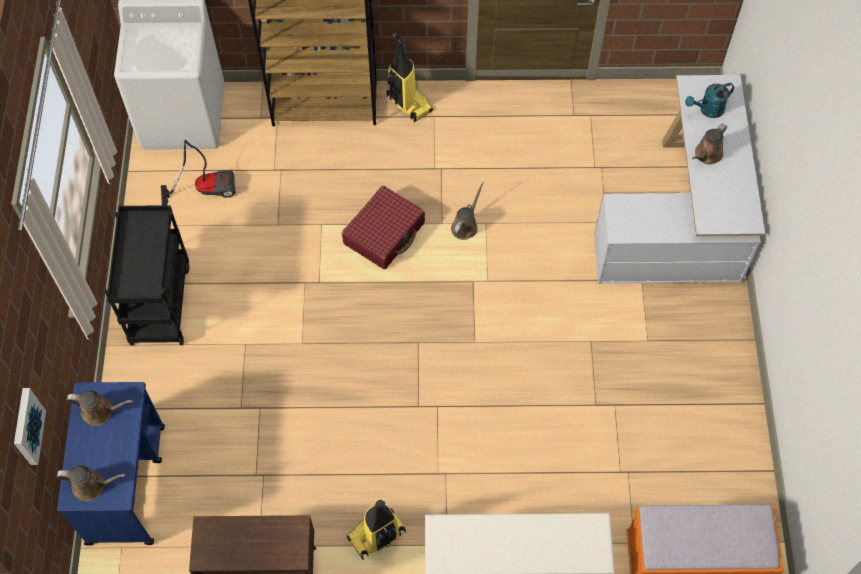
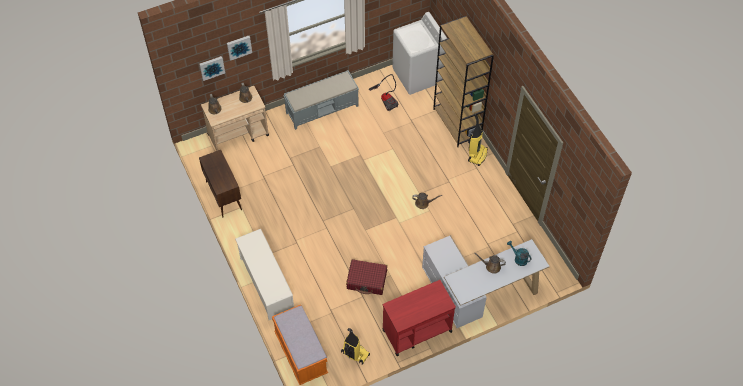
camera: 65 degrees right, 5 degrees down
blue cart [57,382,165,546] -> beige cart [201,86,269,151]
black cart [105,205,189,346] -> grey bench [283,70,359,130]
red suitcase [342,186,425,269] -> red suitcase moved to [346,259,387,295]
vacuum cleaner [347,500,406,559] -> vacuum cleaner moved to [341,328,370,365]
none -> picture [227,36,252,61]
none -> red cart [382,280,456,356]

